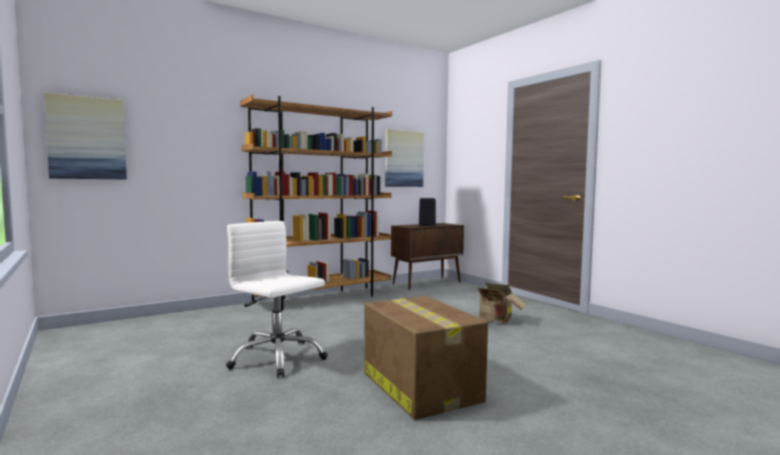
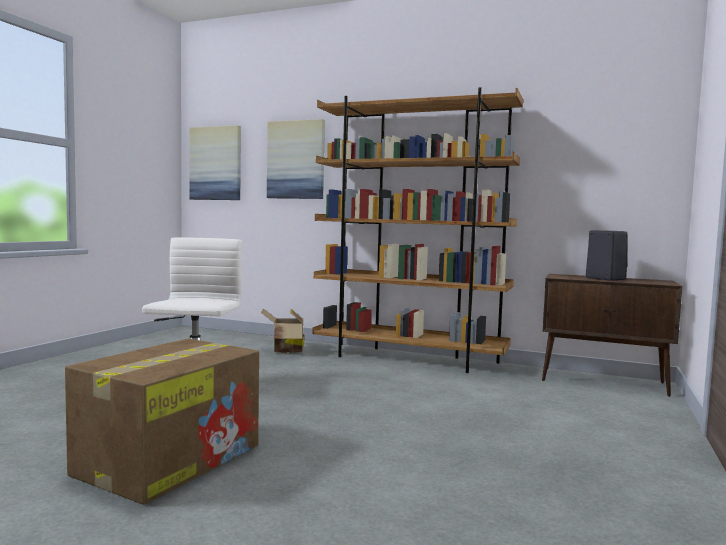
camera: 55 degrees right, 0 degrees up
picture [385,129,424,187] -> picture moved to [267,119,325,199]
cardboard box [466,283,527,324] -> cardboard box moved to [261,308,305,354]

